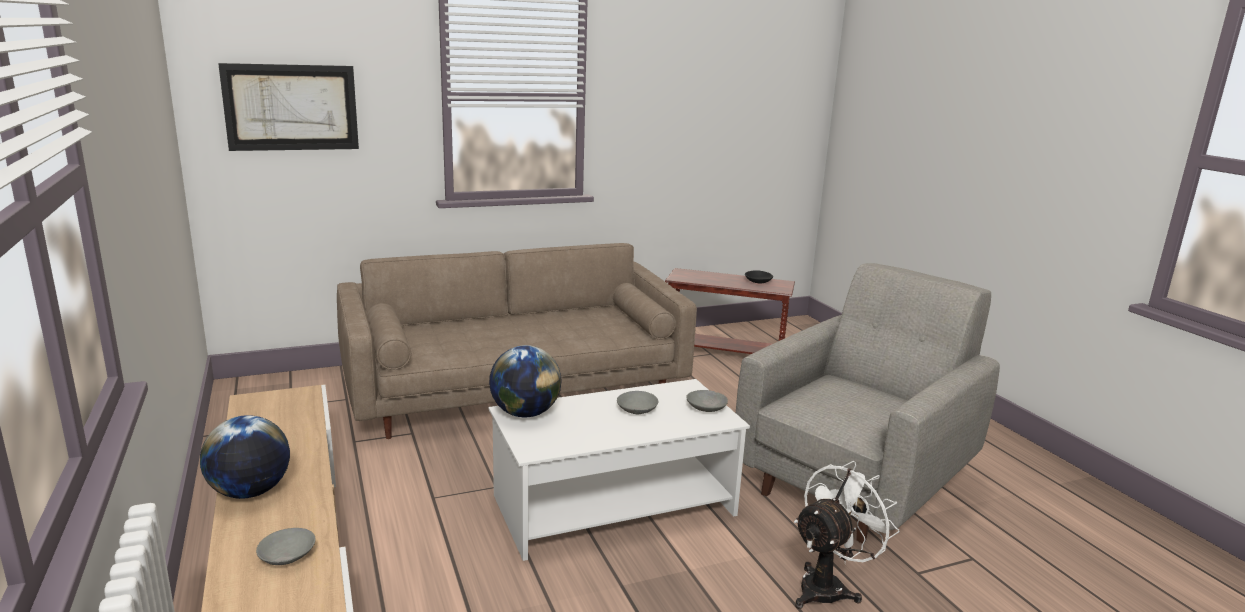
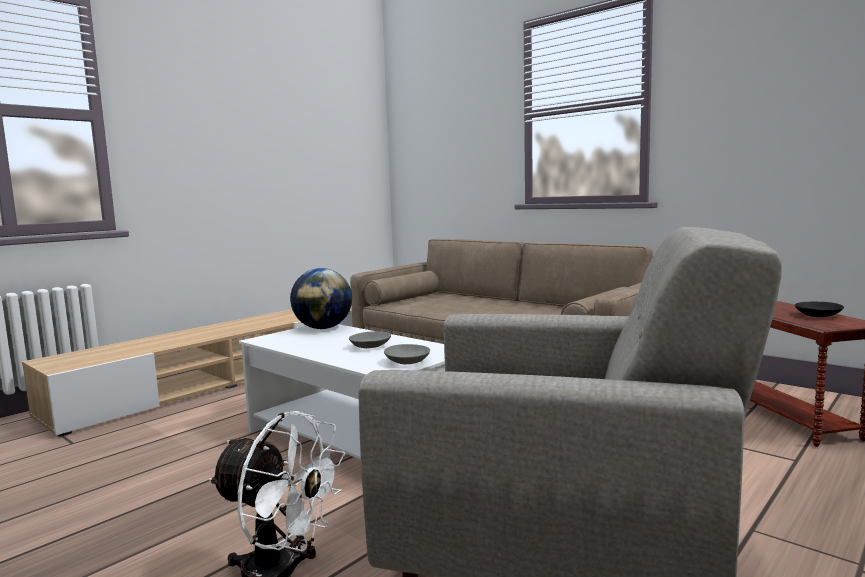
camera: 65 degrees right, 10 degrees down
globe [200,415,290,499] -> none
picture [218,63,359,151] -> none
grey bowl [256,528,316,565] -> none

